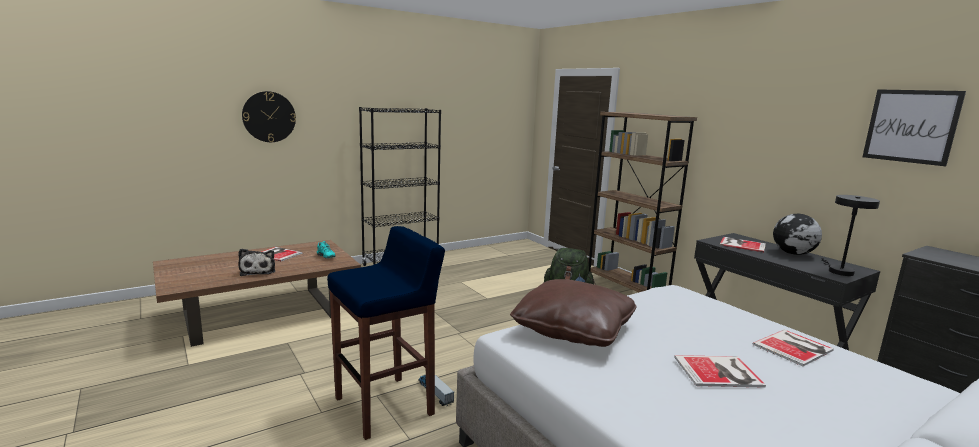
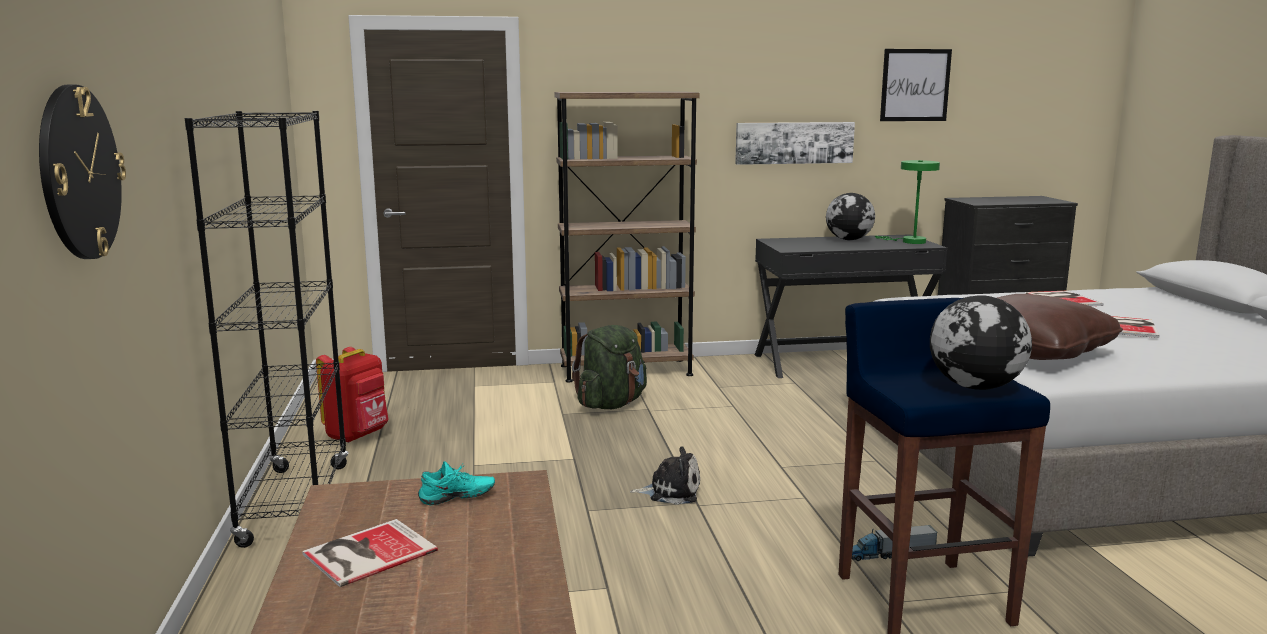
camera: 65 degrees left, 0 degrees up
plush toy [238,249,275,276] -> plush toy moved to [630,446,700,505]
book [720,237,766,252] -> none
black table lamp [821,195,880,276] -> green table lamp [875,160,940,244]
none -> red backpack [316,347,389,443]
none -> picture [735,122,855,165]
none -> globe [930,295,1032,390]

